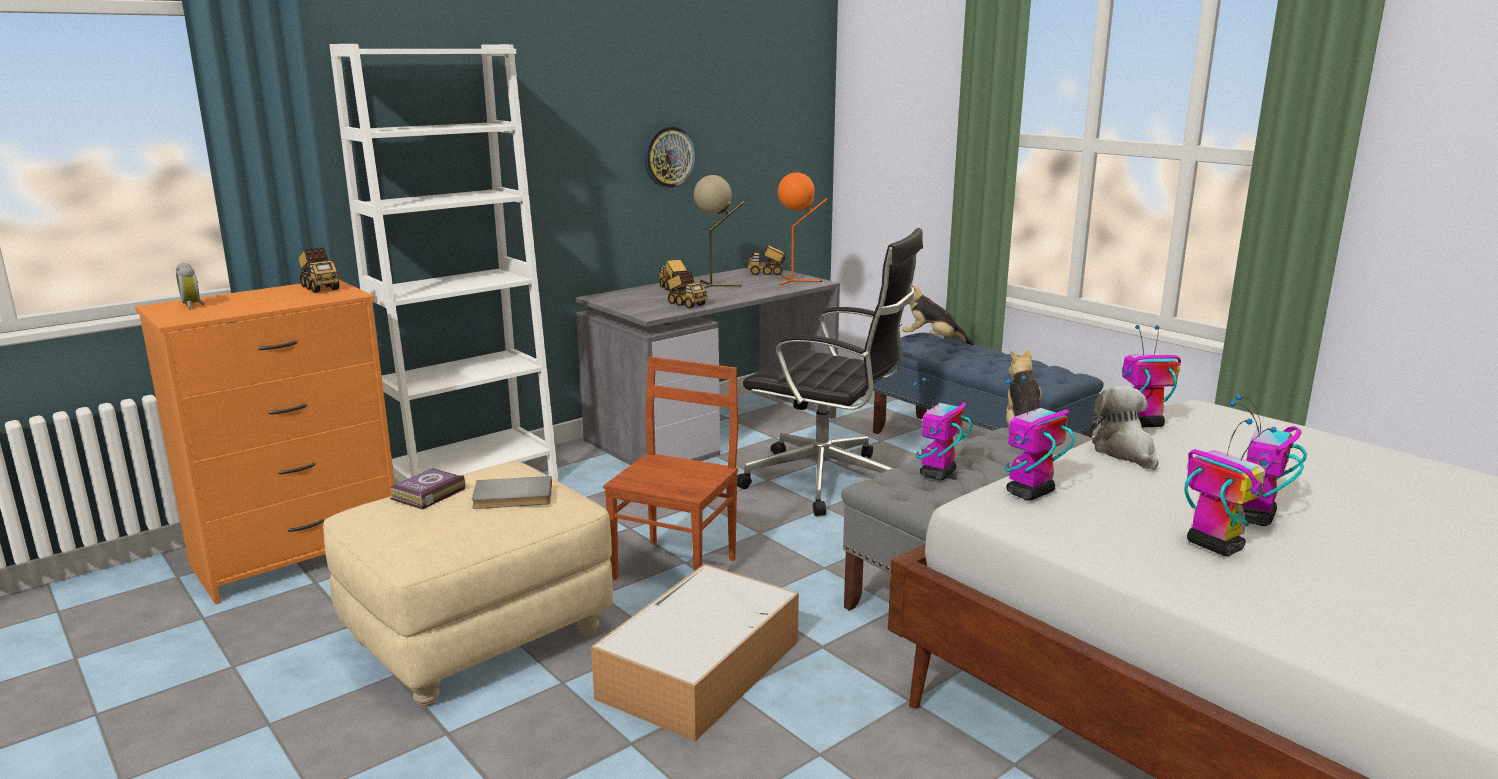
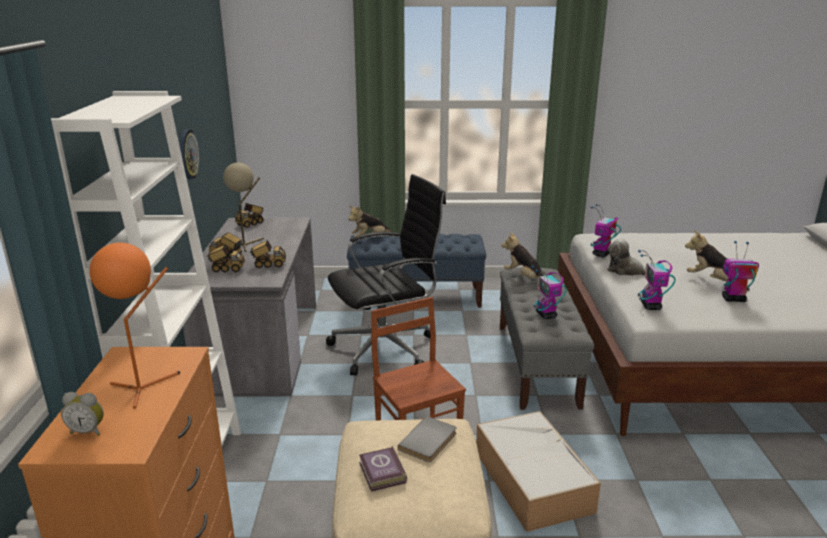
camera: 50 degrees left, 5 degrees up
toy truck [298,247,339,293] -> toy truck moved to [207,244,245,272]
orange table lamp [778,172,828,285] -> orange table lamp moved to [89,243,180,409]
toy robot [1230,394,1307,526] -> plush toy [685,230,750,291]

